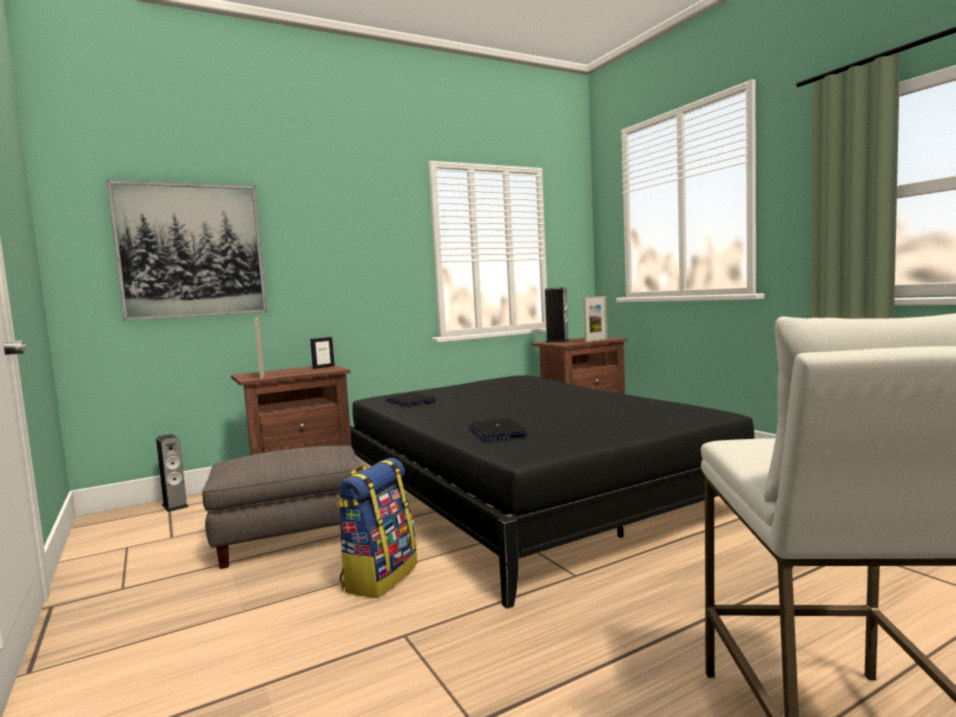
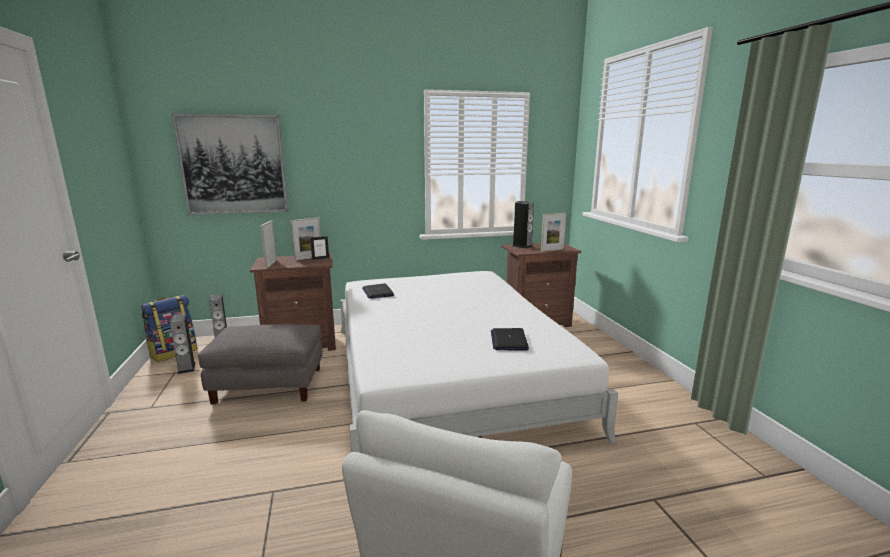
camera: 15 degrees right, 10 degrees up
backpack [336,458,417,598] -> backpack moved to [141,295,197,362]
black bed [350,375,754,609] -> white bed [340,271,618,452]
laptop [468,418,527,440] -> laptop moved to [491,328,529,351]
none -> speaker [170,314,196,374]
none -> picture frame [291,217,321,261]

